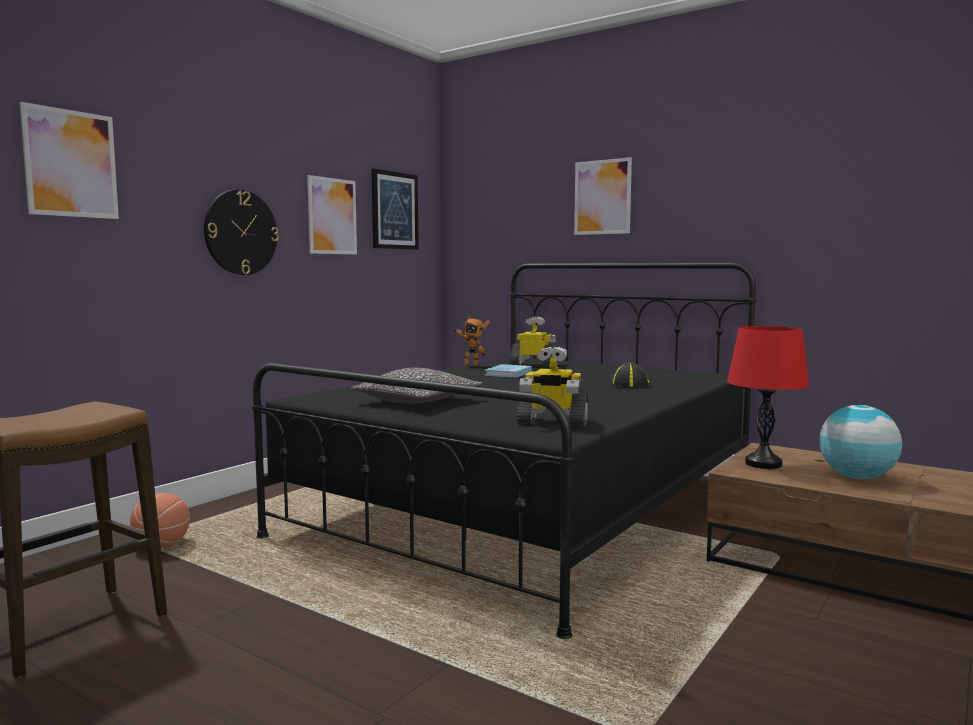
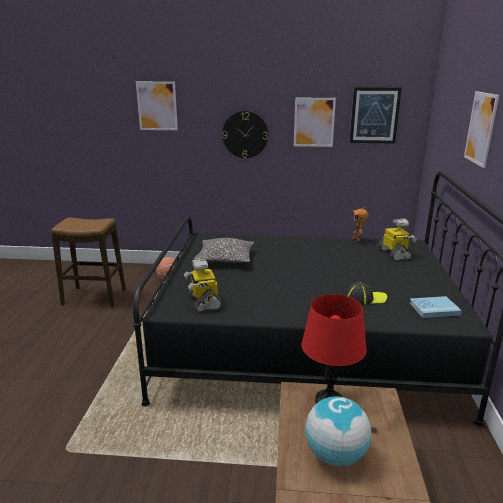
camera: 60 degrees right, 15 degrees up
blue book [485,364,532,378] -> blue book moved to [409,296,462,318]

